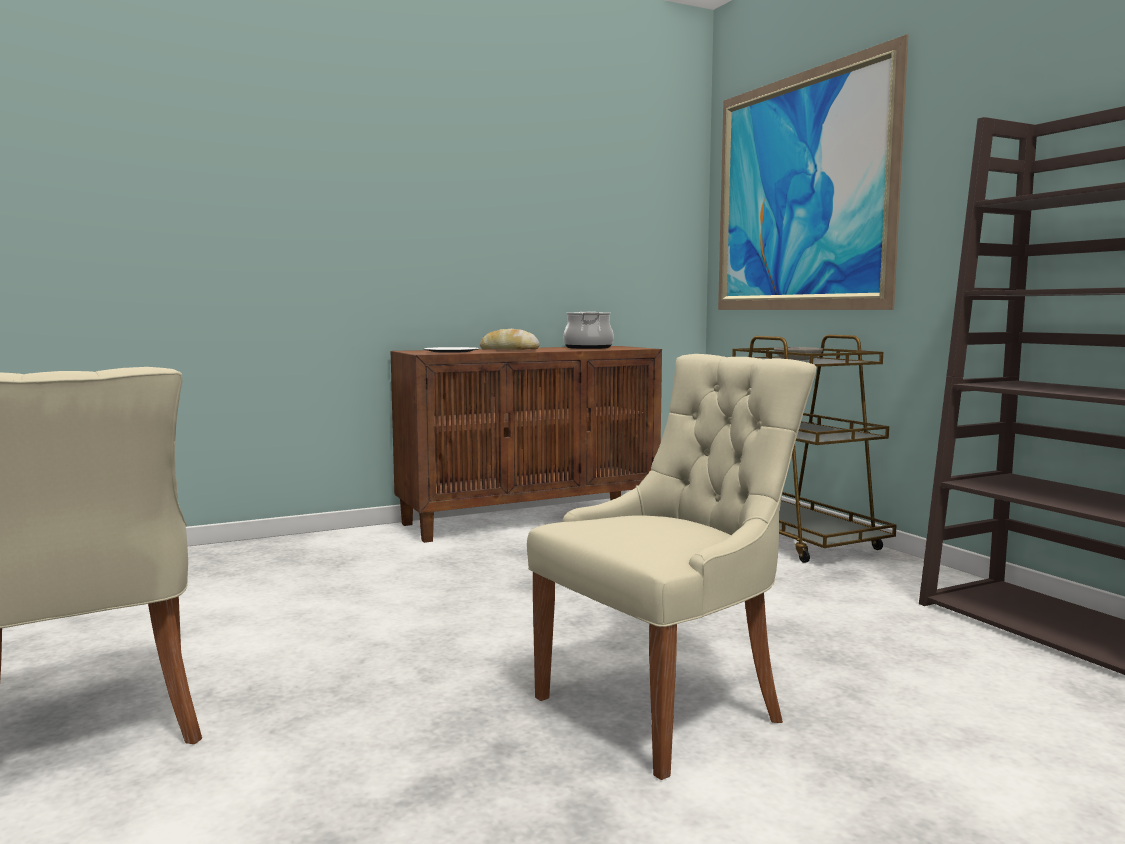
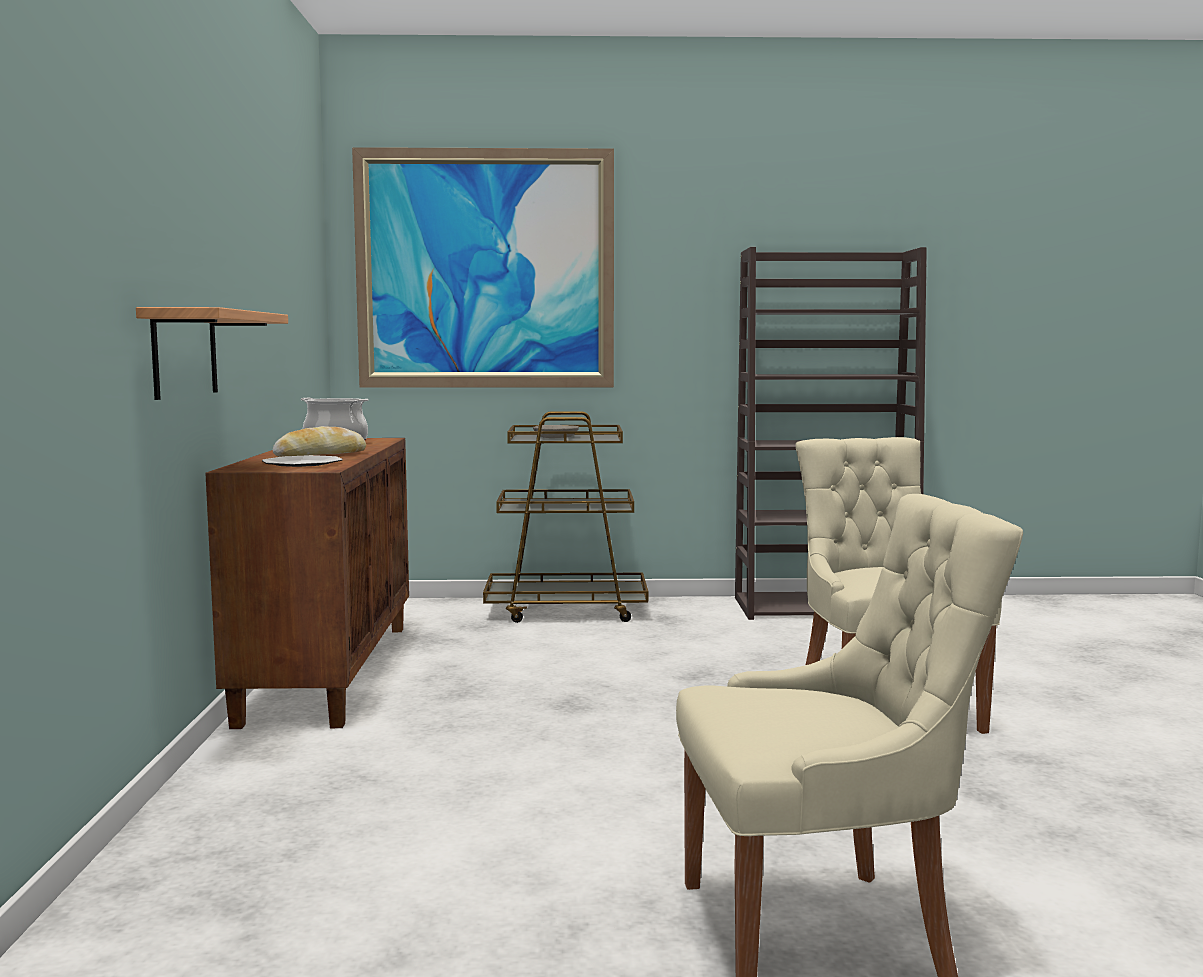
camera: 65 degrees left, 0 degrees up
none -> shelf [136,307,288,400]

